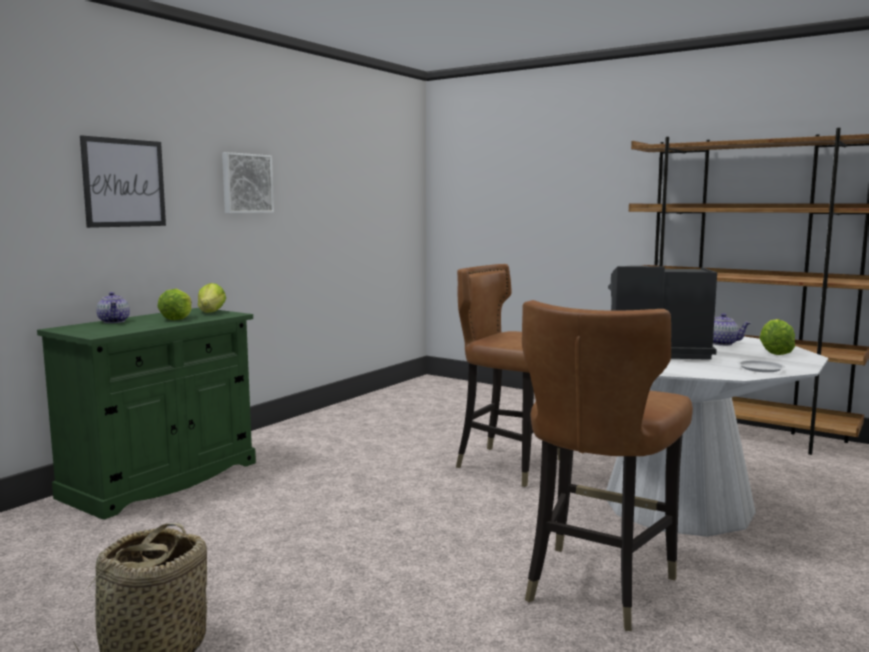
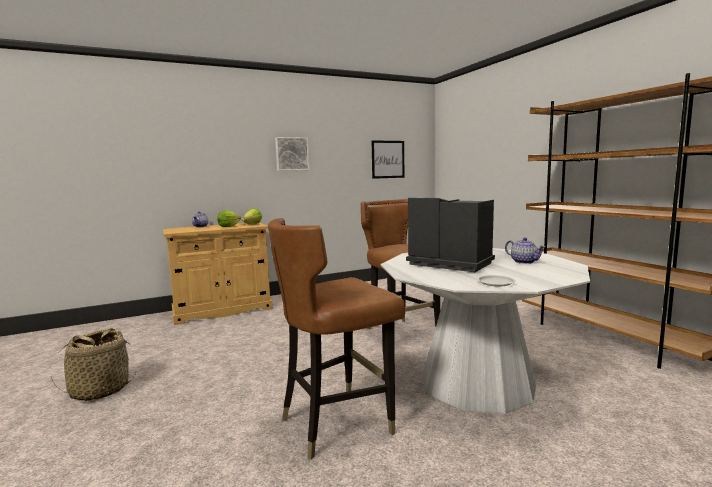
camera: 30 degrees right, 0 degrees up
green cabinet [37,308,256,520] -> beige cabinet [163,222,273,325]
picture [80,135,166,228] -> picture moved to [372,140,404,179]
lettuce [759,319,795,355] -> none

